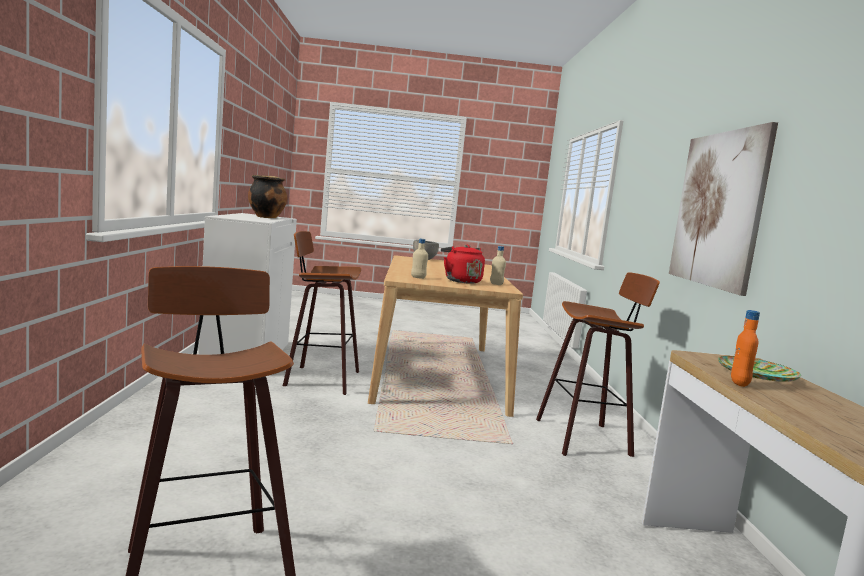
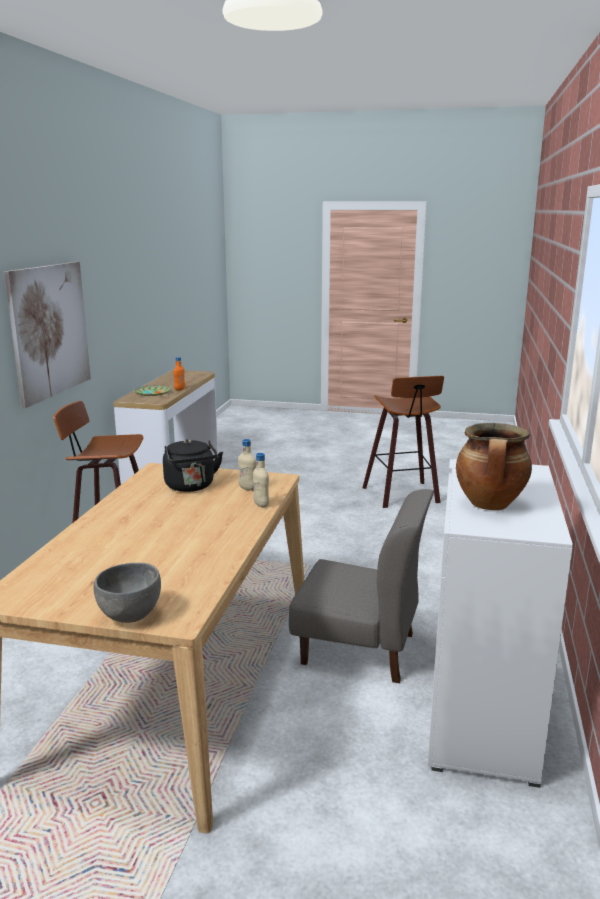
camera: 165 degrees left, 10 degrees up
stool [283,231,361,395] -> grey chair [289,489,434,683]
red kettle [441,245,485,284] -> black kettle [163,439,223,492]
beige bottle [490,246,506,285] -> beige bottle moved to [253,453,269,508]

